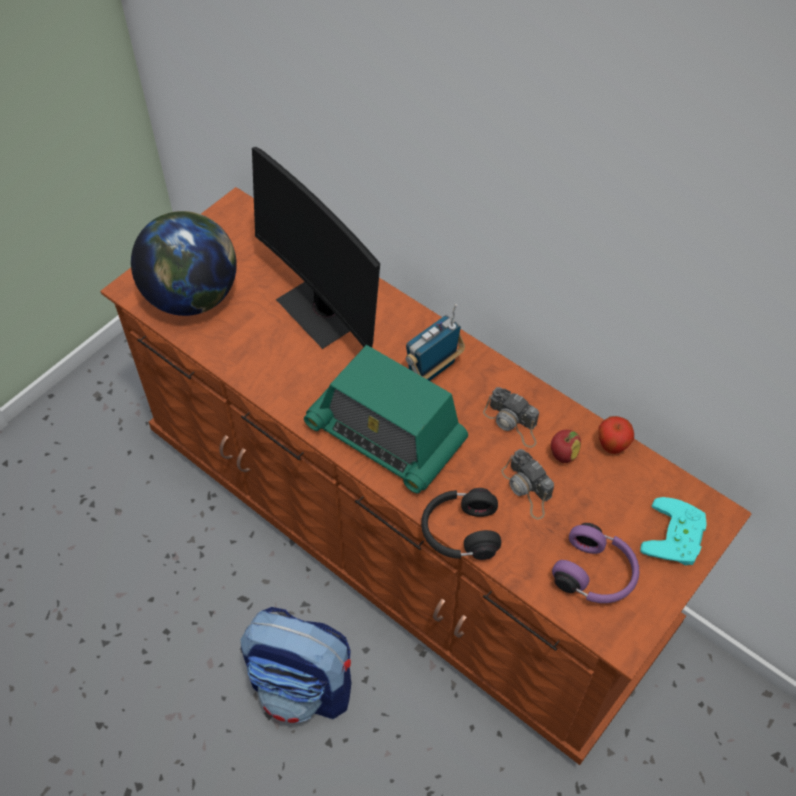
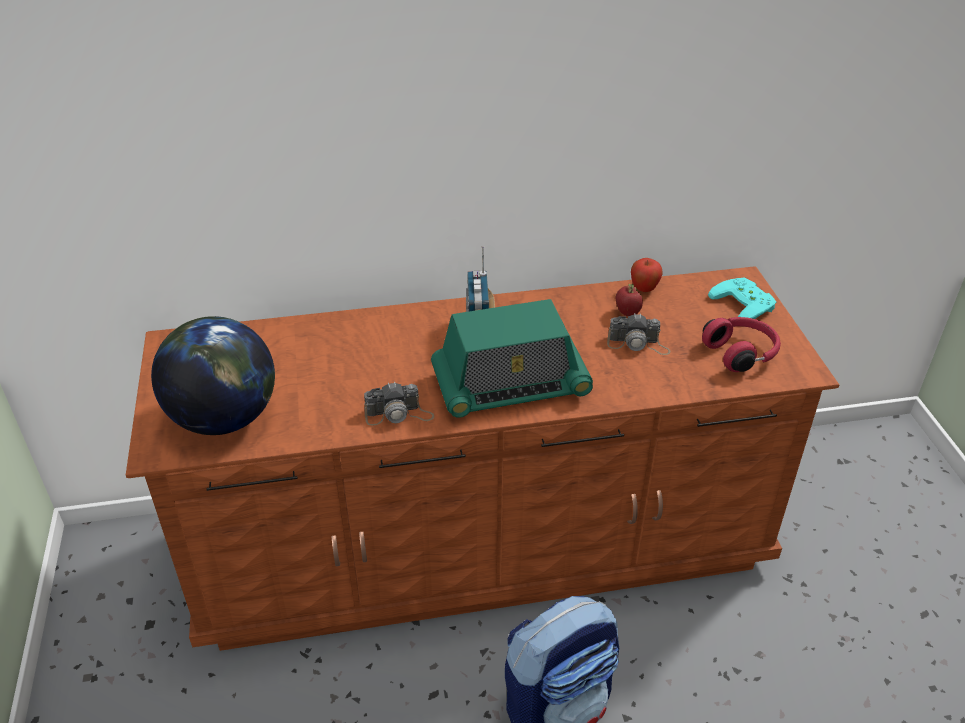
camera: 50 degrees left, 15 degrees down
monitor [252,147,380,349] -> none
black headphones [421,488,501,560] -> none
camera [483,387,539,448] -> camera moved to [364,382,434,425]
purple headphones [552,523,639,603] -> red headphones [702,317,781,372]

